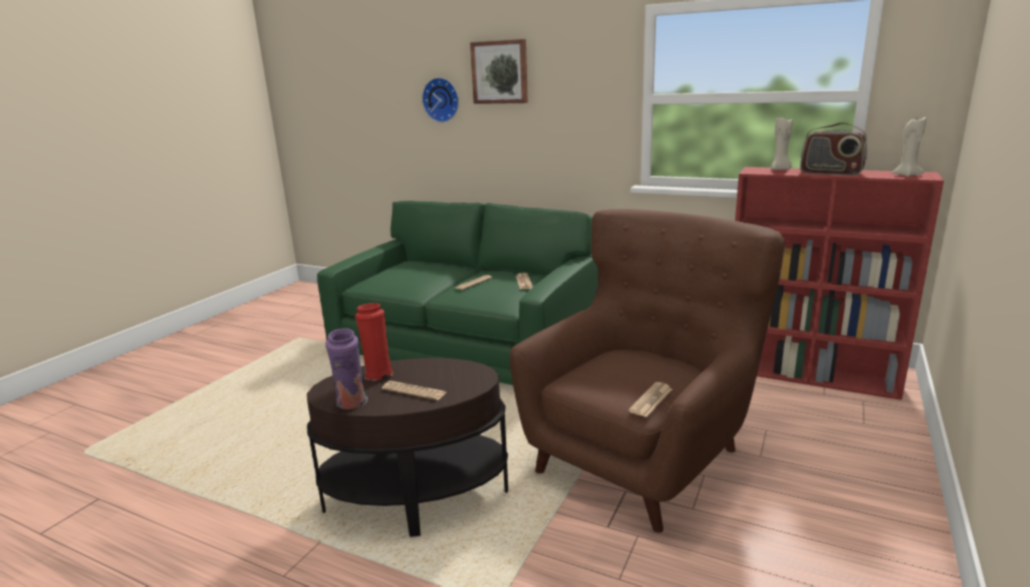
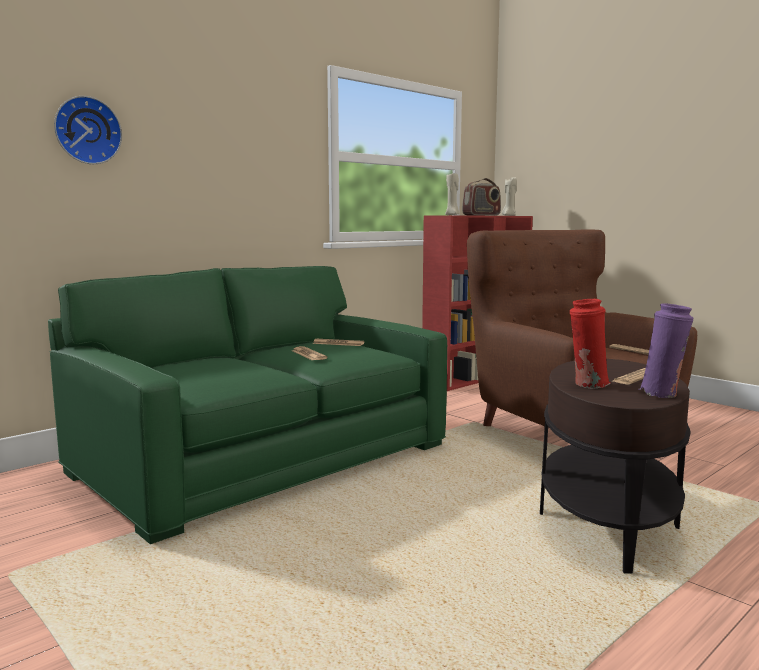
camera: 70 degrees left, 10 degrees down
picture [470,39,528,104] -> none

